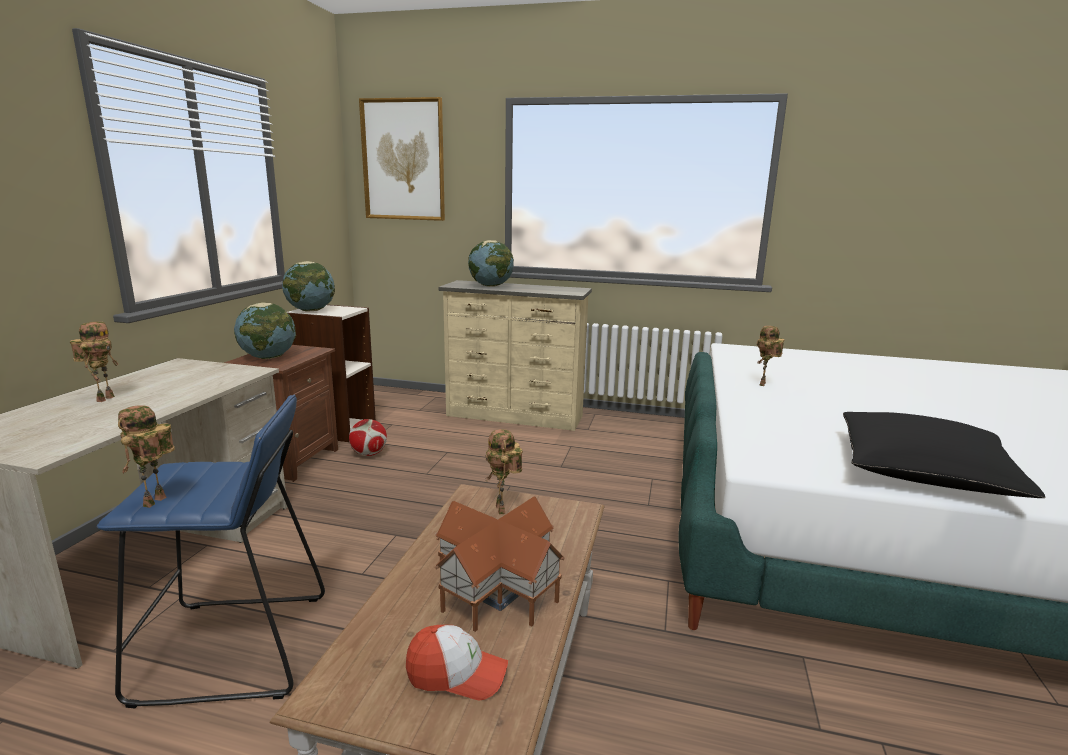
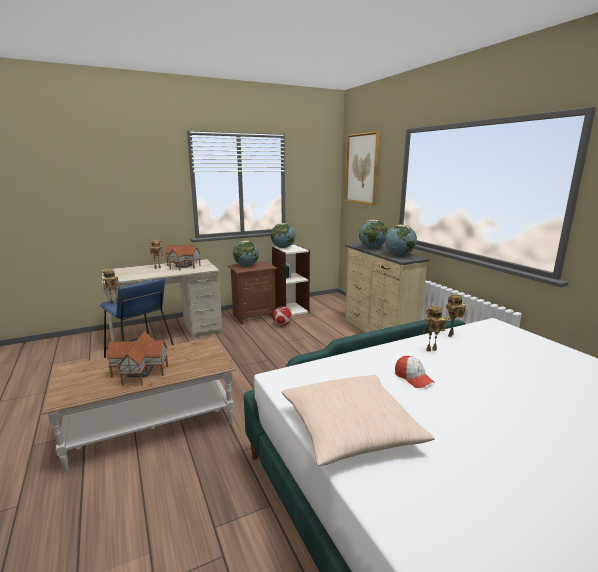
camera: 50 degrees right, 0 degrees up
cap [406,625,508,700] -> cap moved to [395,356,435,388]
toy robot [485,429,523,515] -> toy robot moved to [446,294,466,337]
black pillow [843,412,1045,498] -> beige pillow [282,375,435,466]
none -> toy house [165,243,201,270]
none -> globe [385,225,417,256]

